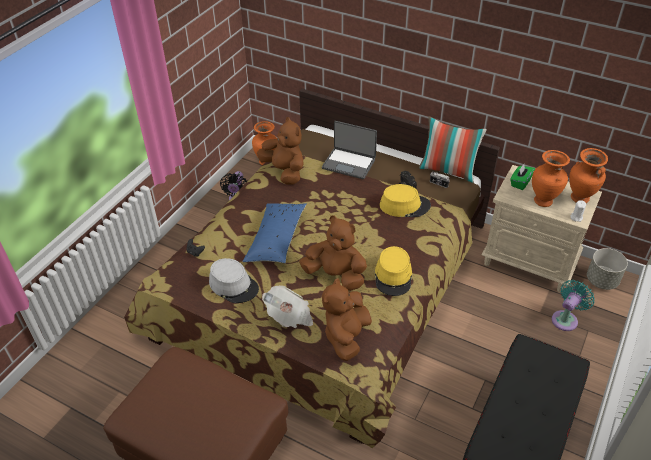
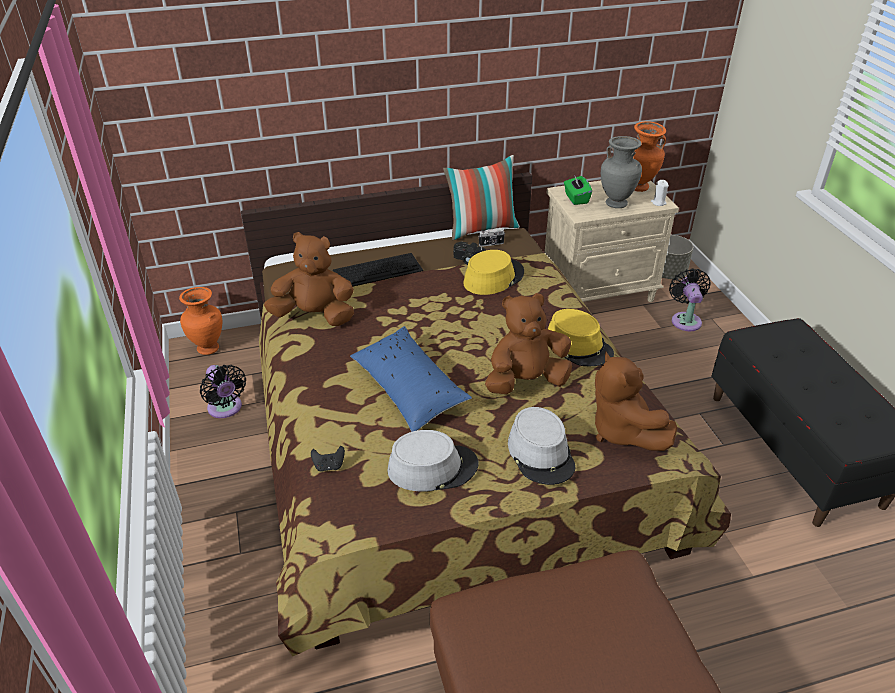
camera: 45 degrees left, 5 degrees down
newspaper [262,285,313,328] -> grey hat [508,407,575,485]
laptop [322,121,377,179] -> keyboard [333,253,423,287]
orange vase [532,150,570,207] -> grey vase [601,136,642,208]
turquoise fan [552,280,595,331] -> black fan [669,269,711,331]

